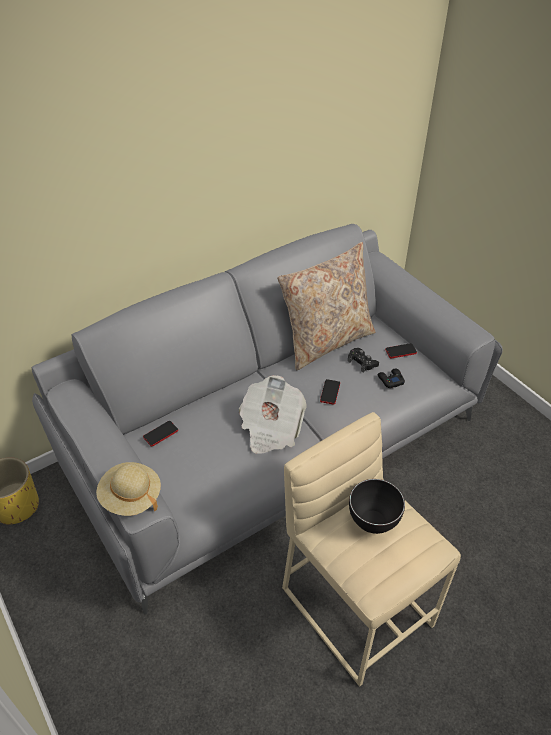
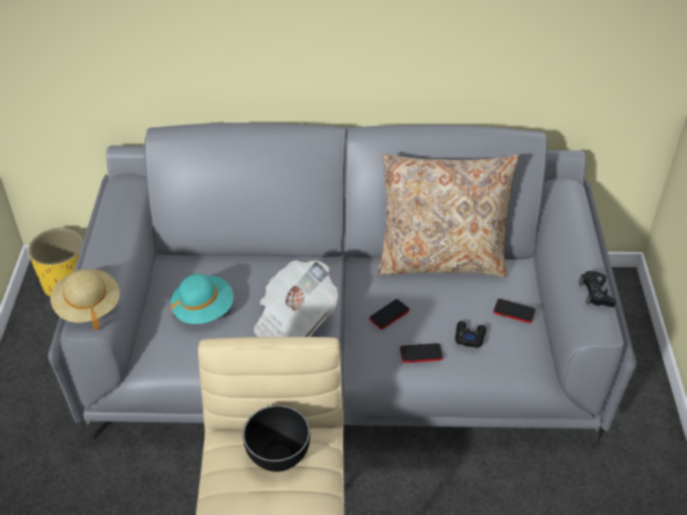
camera: 35 degrees right, 0 degrees up
phone [143,421,178,447] -> phone moved to [400,343,443,363]
black game controller [348,348,379,373] -> black game controller moved to [579,271,616,307]
none -> turquoise hat [171,274,233,324]

